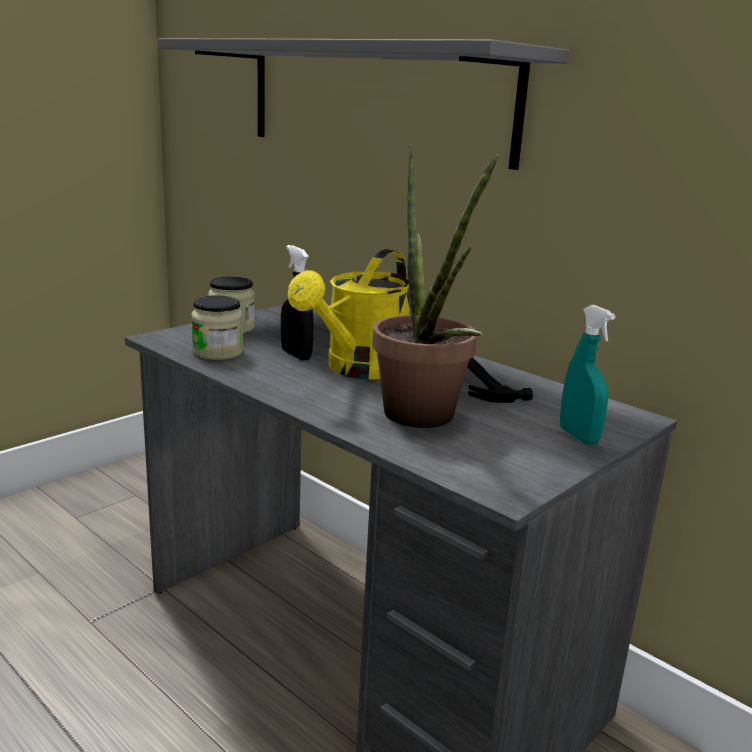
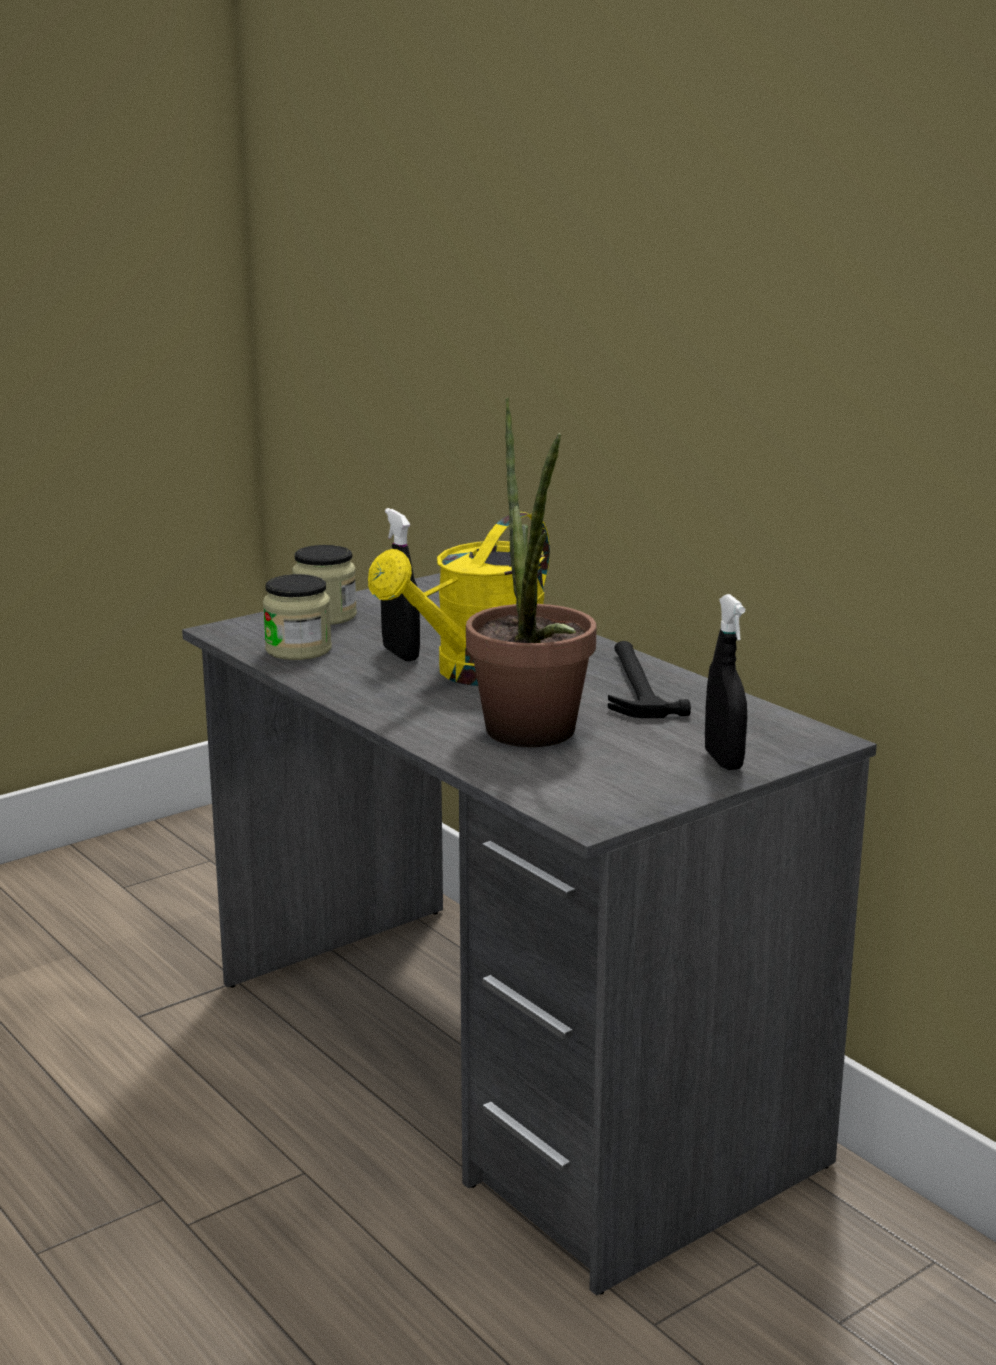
camera: 10 degrees right, 0 degrees up
grey shelf [158,38,570,170] -> none
turquoise spray bottle [560,305,615,445] -> black spray bottle [705,594,747,770]

